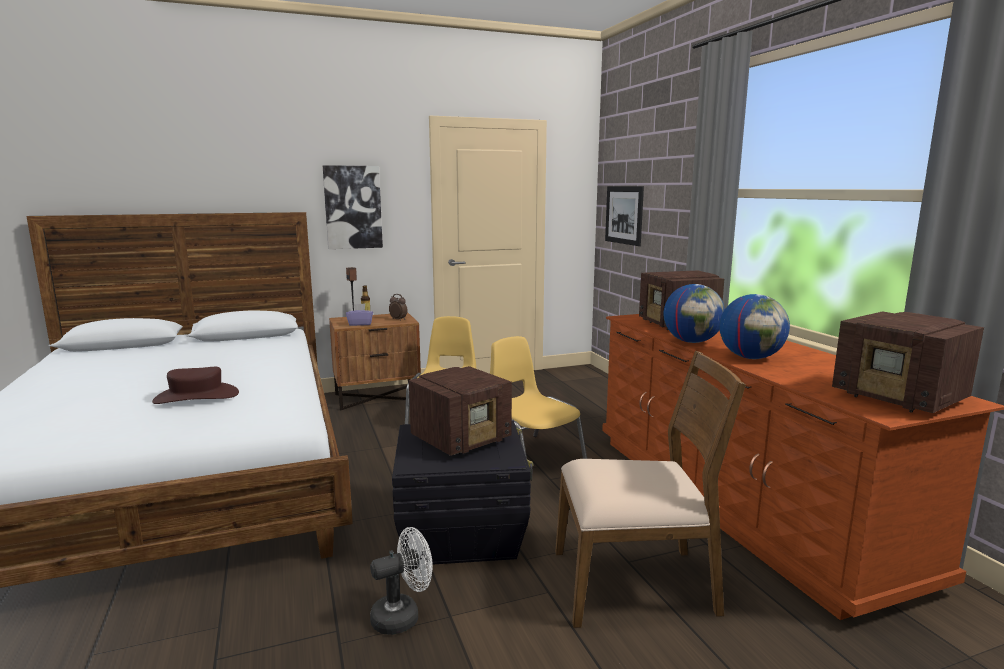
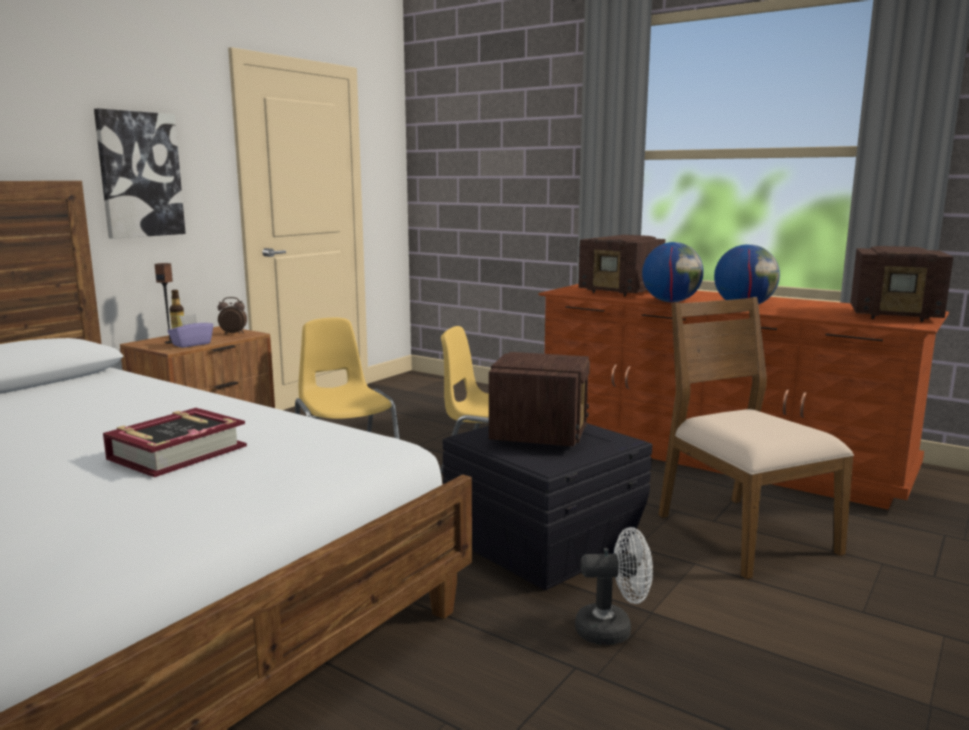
camera: 35 degrees left, 0 degrees up
brown hat [152,367,239,404] -> book [103,408,247,477]
white fan [370,527,433,635] -> white fan turned 60 degrees clockwise [575,527,653,645]
brown chair [555,351,746,628] -> brown chair turned 75 degrees counterclockwise [658,297,854,580]
picture [605,186,644,246] -> none

